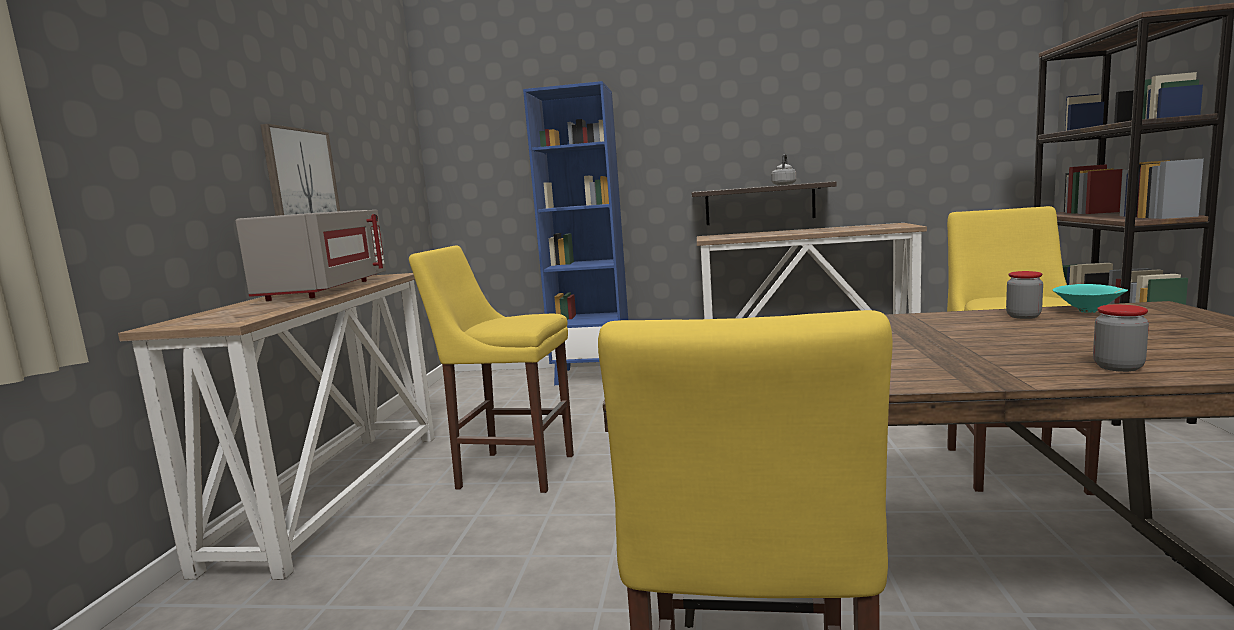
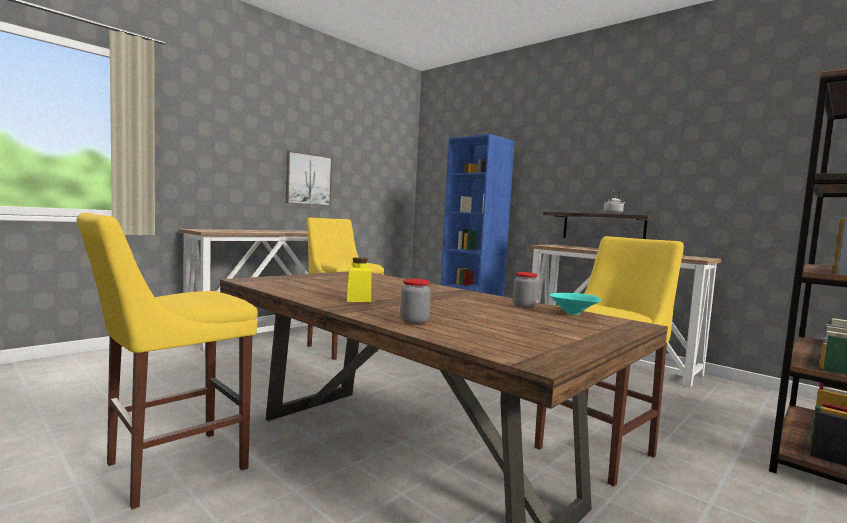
camera: 35 degrees right, 5 degrees down
grey microwave [236,210,386,301] -> none
none -> yellow jar [347,258,371,302]

